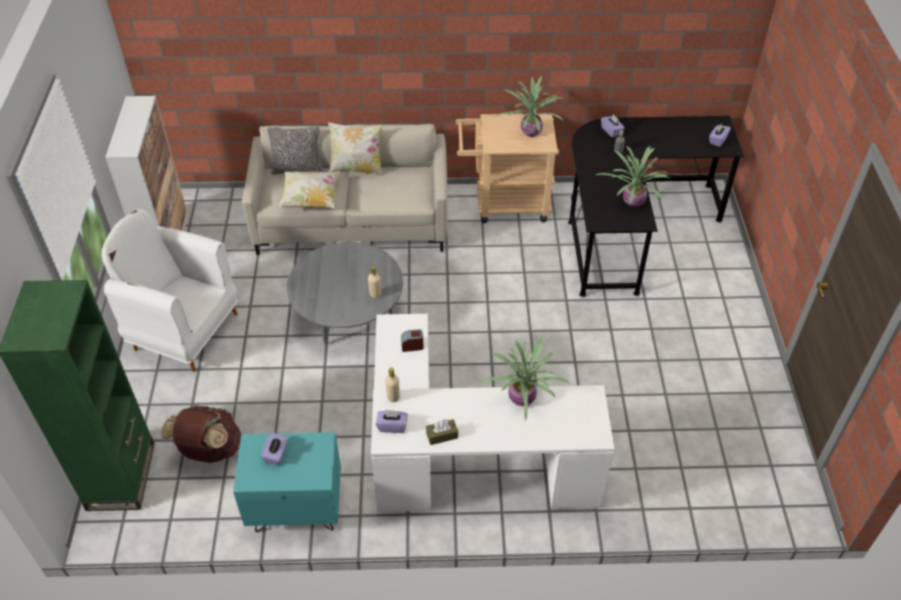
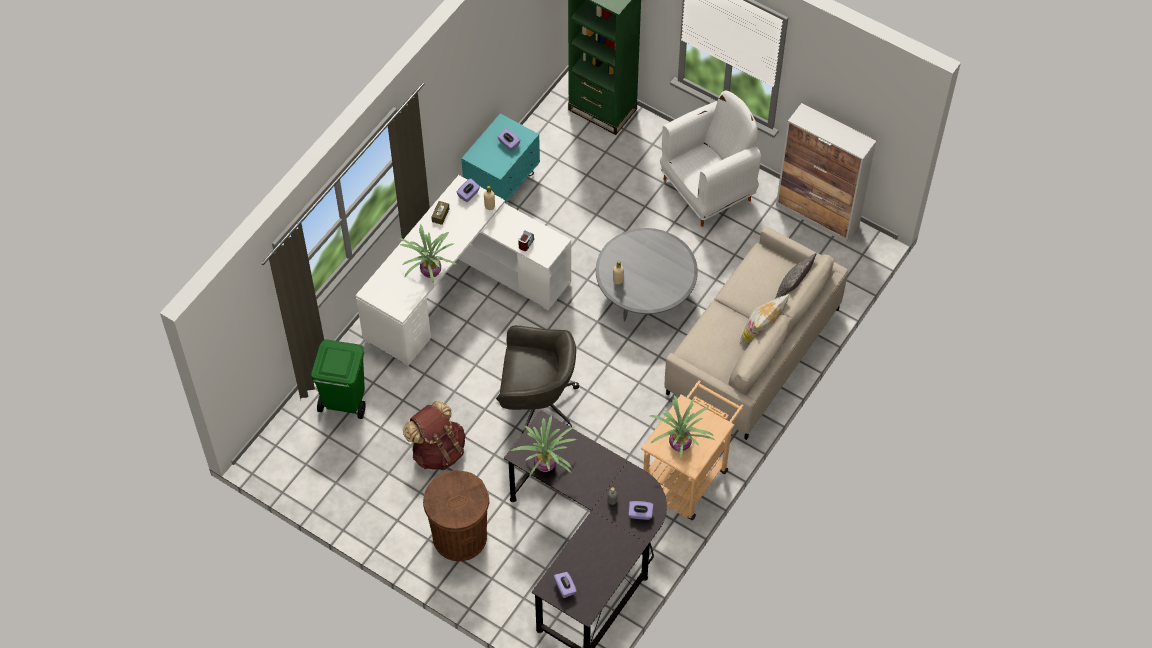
camera: 125 degrees right, 10 degrees up
brown backpack [161,405,241,463] -> brown backpack moved to [403,401,465,470]
pillow [278,171,339,208] -> none
none -> green trash can [311,339,366,419]
none -> brown trash can [423,470,490,561]
none -> grey office chair [496,325,579,434]

